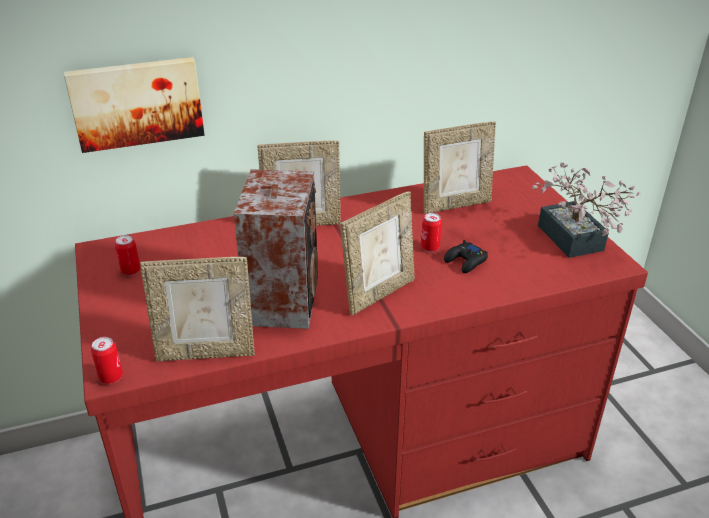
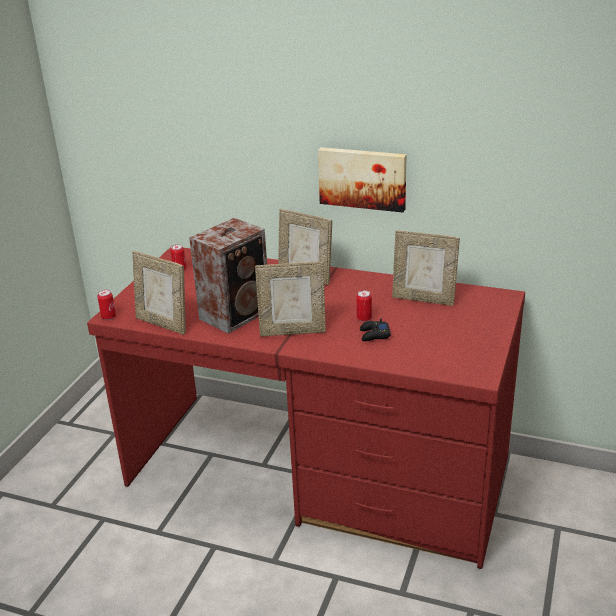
camera: 40 degrees right, 5 degrees down
picture [64,57,205,153] -> picture moved to [318,147,407,212]
potted plant [532,162,641,258] -> none

